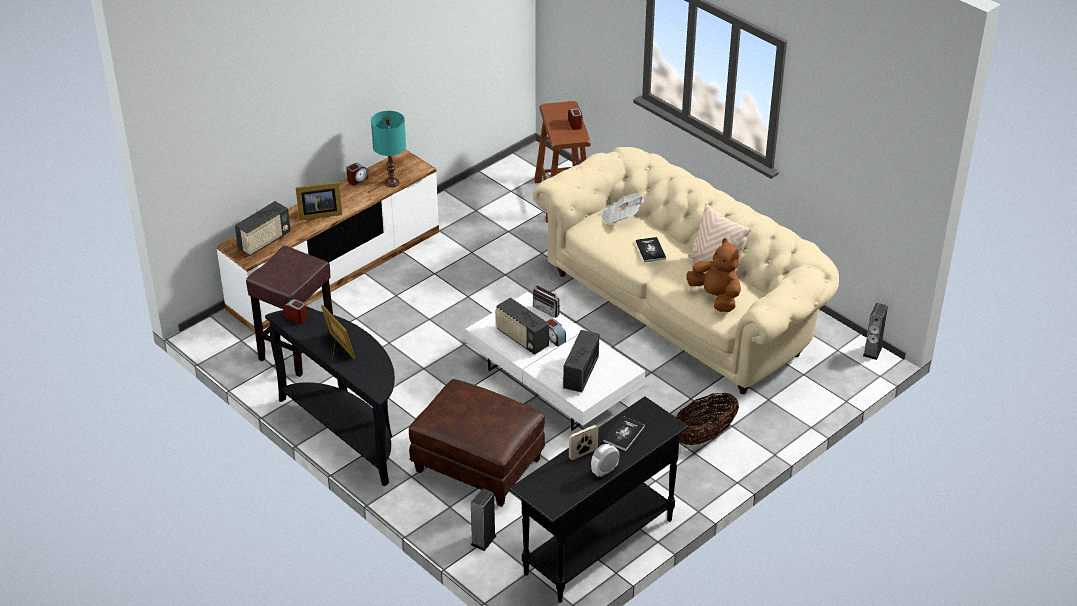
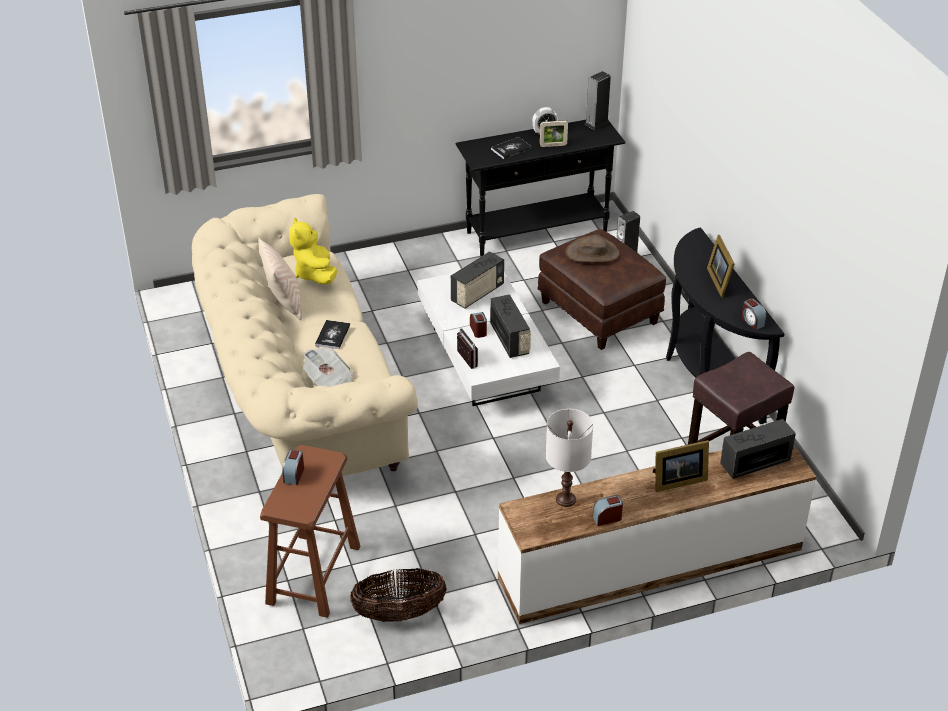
camera: 155 degrees left, 0 degrees up
picture frame [296,182,342,220] -> picture frame turned 150 degrees clockwise [653,440,709,492]
turquoise table lamp [371,111,406,187] -> white table lamp [546,409,593,507]
basket [676,393,739,445] -> basket moved to [350,568,447,622]
brown plush toy [686,238,741,312] -> yellow plush toy [289,218,337,285]
speaker [863,303,888,360] -> speaker moved to [585,71,611,130]
none -> brown hat [565,235,620,263]

